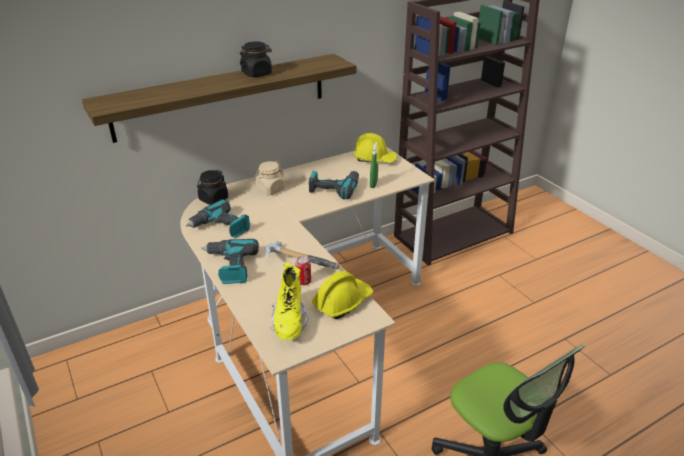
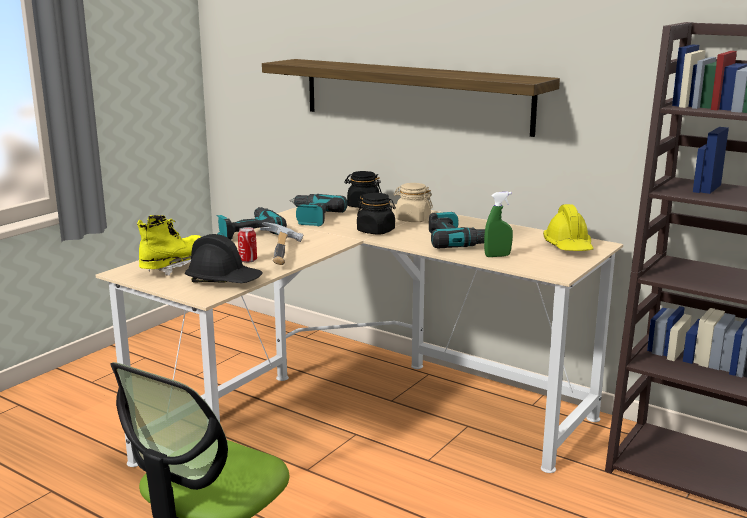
camera: 65 degrees right, 15 degrees down
black jar [240,41,272,77] -> black jar moved to [357,193,396,235]
yellow boot [270,262,308,340] -> yellow boot turned 150 degrees clockwise [137,215,201,276]
yellow hard hat [312,271,373,319] -> black hard hat [185,234,263,283]

